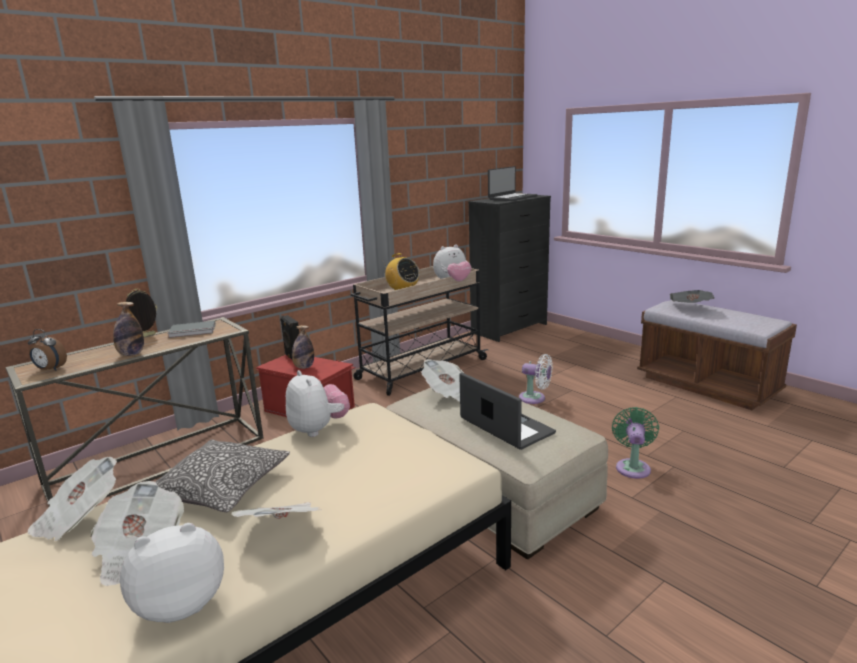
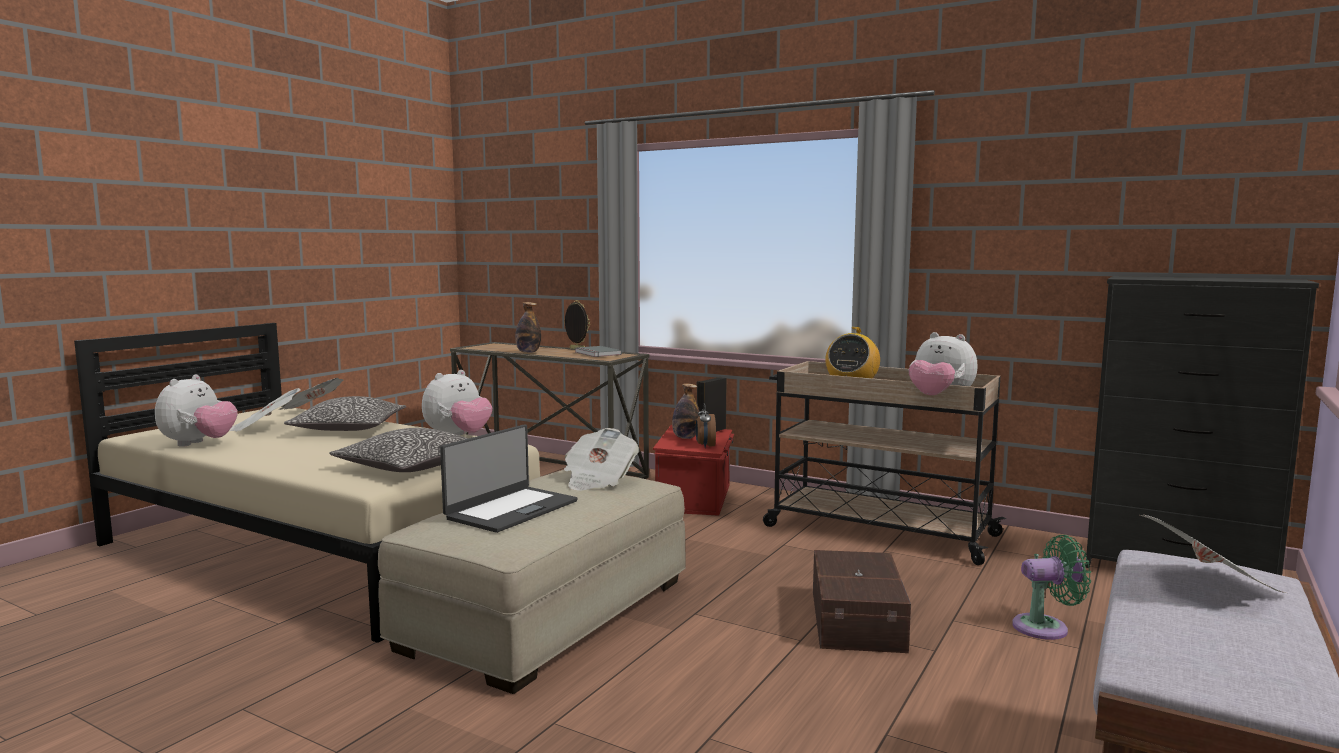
camera: 70 degrees right, 10 degrees down
alarm clock [28,329,67,371] -> alarm clock moved to [696,403,716,448]
plush toy [120,523,224,623] -> plush toy turned 60 degrees clockwise [155,375,238,447]
newspaper [231,502,320,519] -> none
laptop [488,166,538,201] -> none
white fan [519,354,553,404] -> brown storage box [813,550,911,653]
green fan [612,407,659,479] -> green fan moved to [1012,535,1091,640]
none -> pillow [329,428,468,472]

